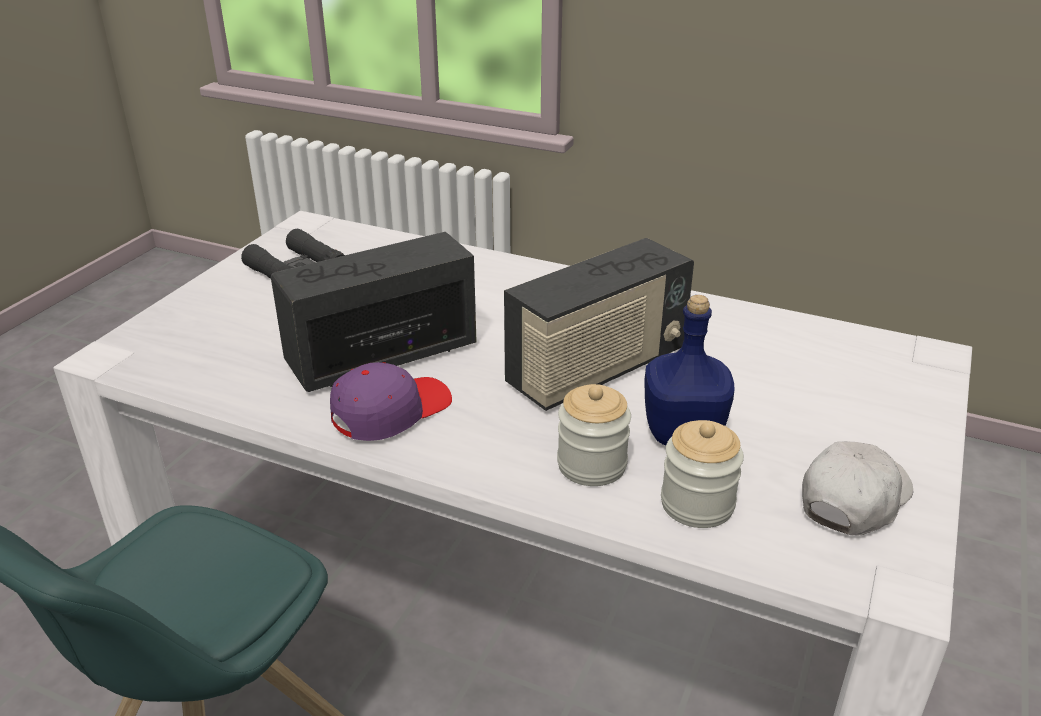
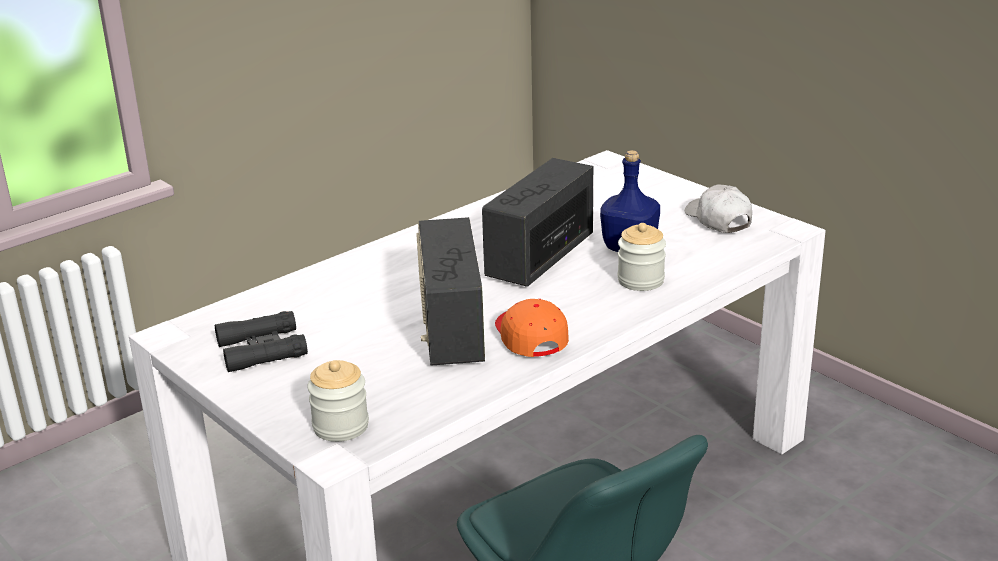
camera: 65 degrees left, 5 degrees down
purple cap [330,362,452,441] -> orange cap [495,299,569,357]
radio [504,238,694,411] -> radio turned 135 degrees counterclockwise [482,158,593,287]
jar [661,420,744,528] -> jar moved to [307,360,369,442]

